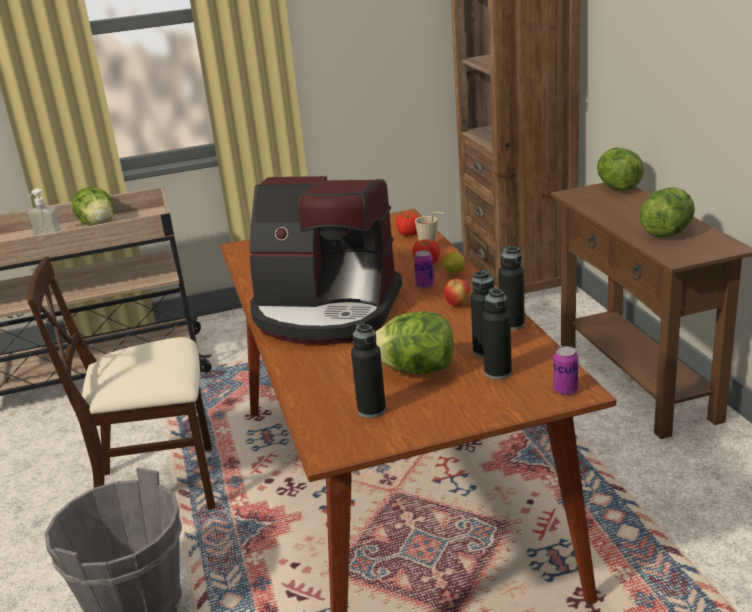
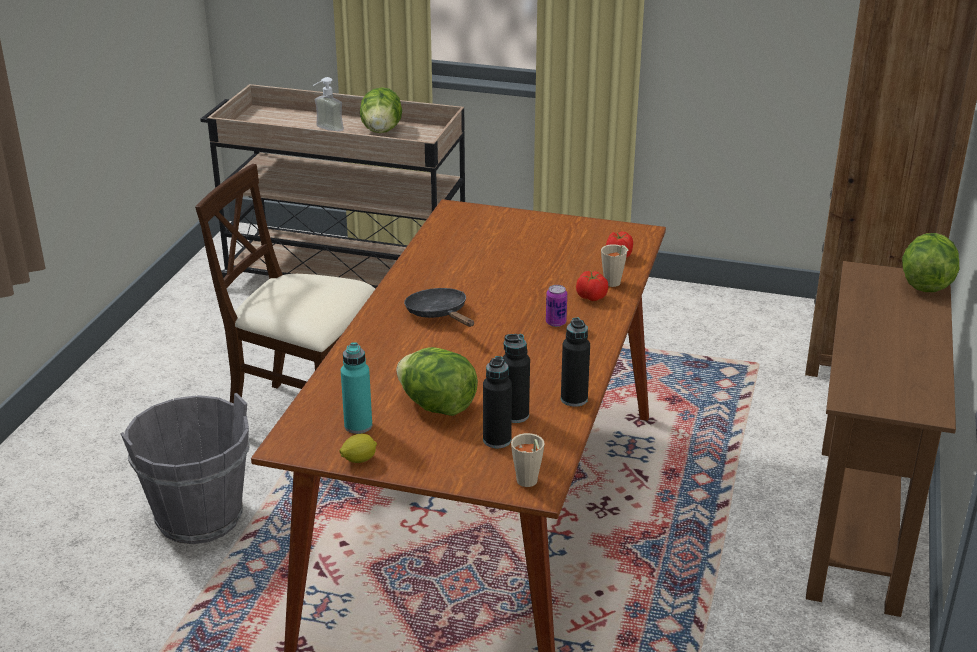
camera: 30 degrees right, 5 degrees up
coffee machine [250,176,402,345] -> black frying pan [404,288,474,327]
black bottle [351,322,386,418] -> turquoise bottle [341,343,372,434]
lemon [443,252,465,274] -> lemon moved to [340,434,377,463]
apple [444,278,470,307] -> none
can [554,346,578,395] -> beige cup [511,433,545,487]
lettuce [639,187,695,237] -> none

